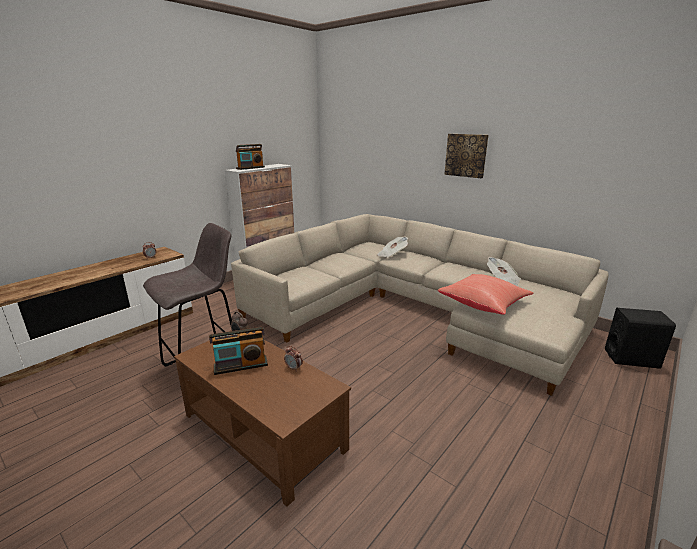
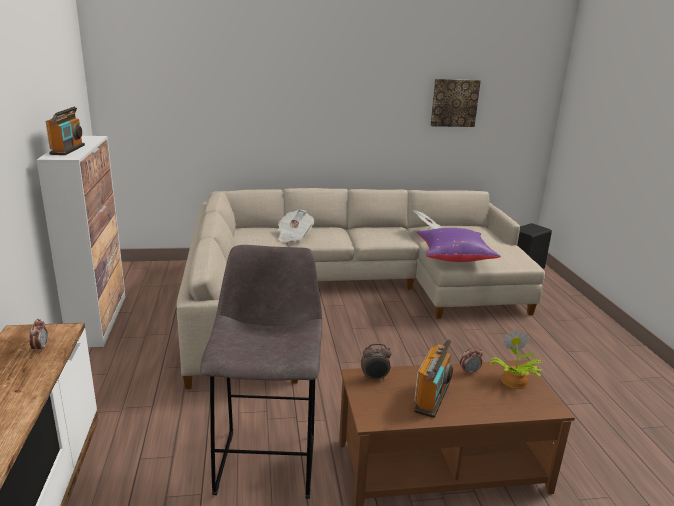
camera: 50 degrees left, 0 degrees up
red pillow [438,274,533,315] -> purple pillow [417,228,501,262]
picture [444,134,488,178] -> picture moved to [430,79,481,127]
none -> potted plant [490,330,542,389]

